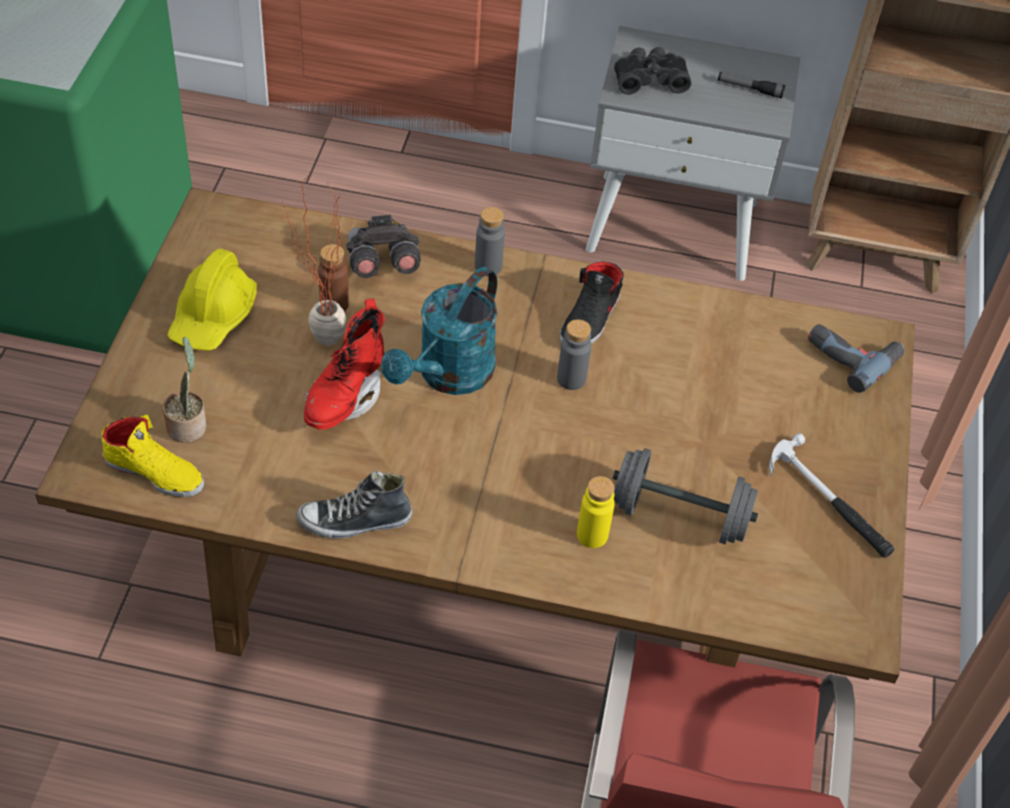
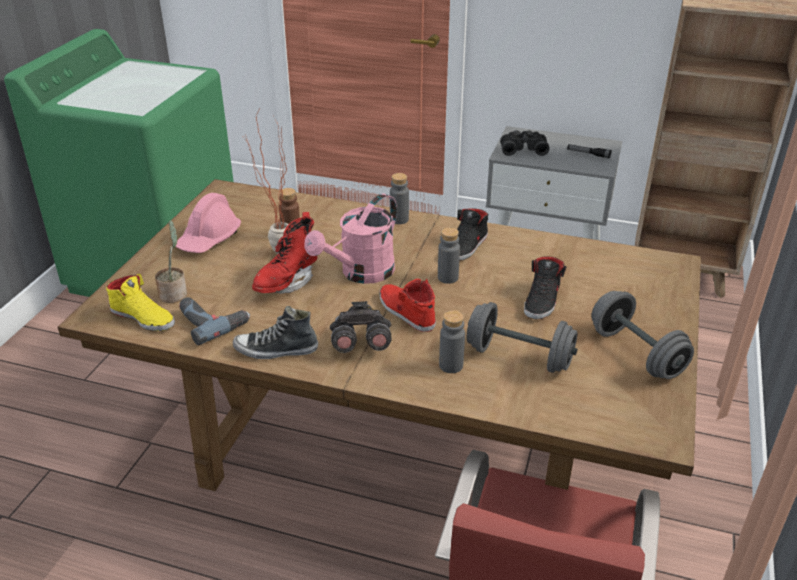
camera: 10 degrees right, 15 degrees down
yellow hard hat [167,249,257,351] -> pink hard hat [176,193,241,253]
grey binoculars [346,215,421,278] -> grey binoculars moved to [330,301,391,353]
turquoise watering can [381,267,498,395] -> pink watering can [304,194,397,284]
yellow bottle [577,476,615,548] -> grey bottle [439,310,465,373]
hammer [769,433,894,558] -> grey dumbbell [591,291,694,379]
power drill [808,324,904,393] -> power drill moved to [179,297,250,345]
none -> red shoe [379,279,436,332]
none -> black shoe [524,256,566,319]

